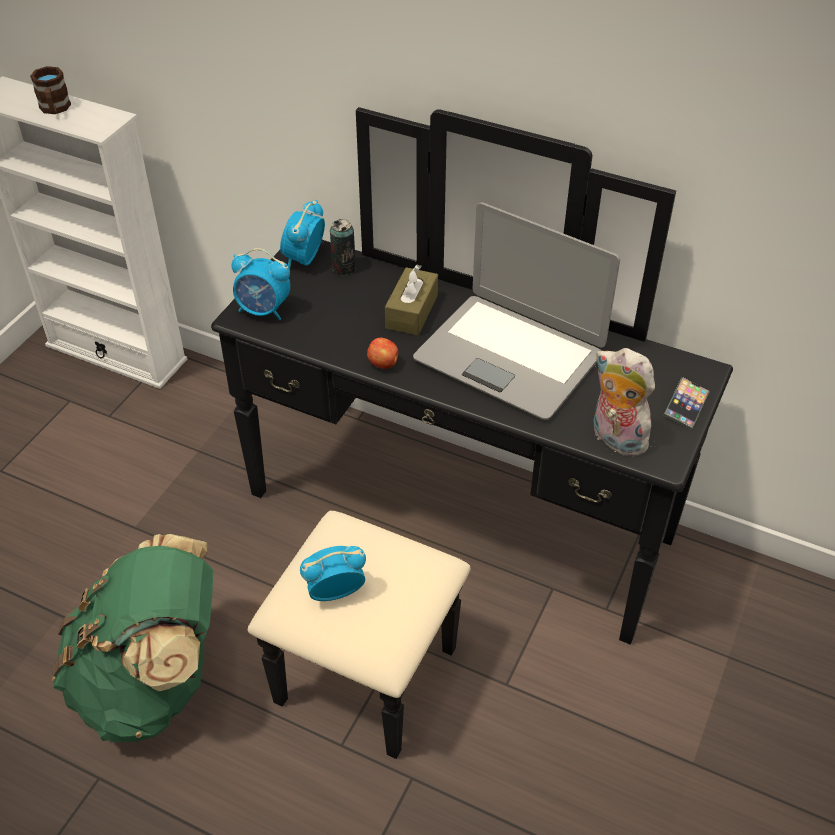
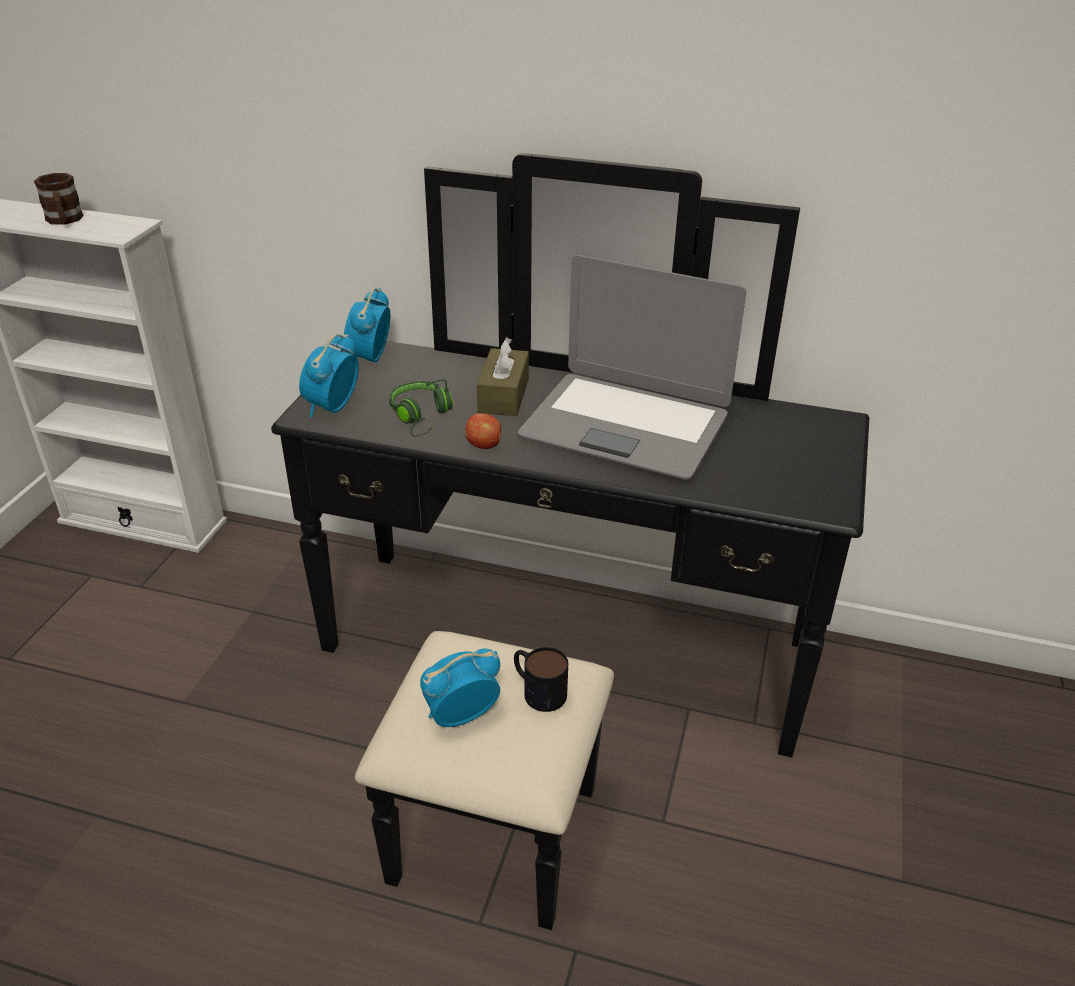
camera: 10 degrees left, 10 degrees down
green backpack [52,534,213,742] -> none
alarm clock [232,248,290,320] -> alarm clock turned 105 degrees clockwise [299,333,359,418]
can [330,219,356,275] -> none
plush toy [594,348,655,457] -> none
phone [664,377,710,430] -> none
none -> green headphones [389,379,453,437]
none -> mug [514,647,568,712]

